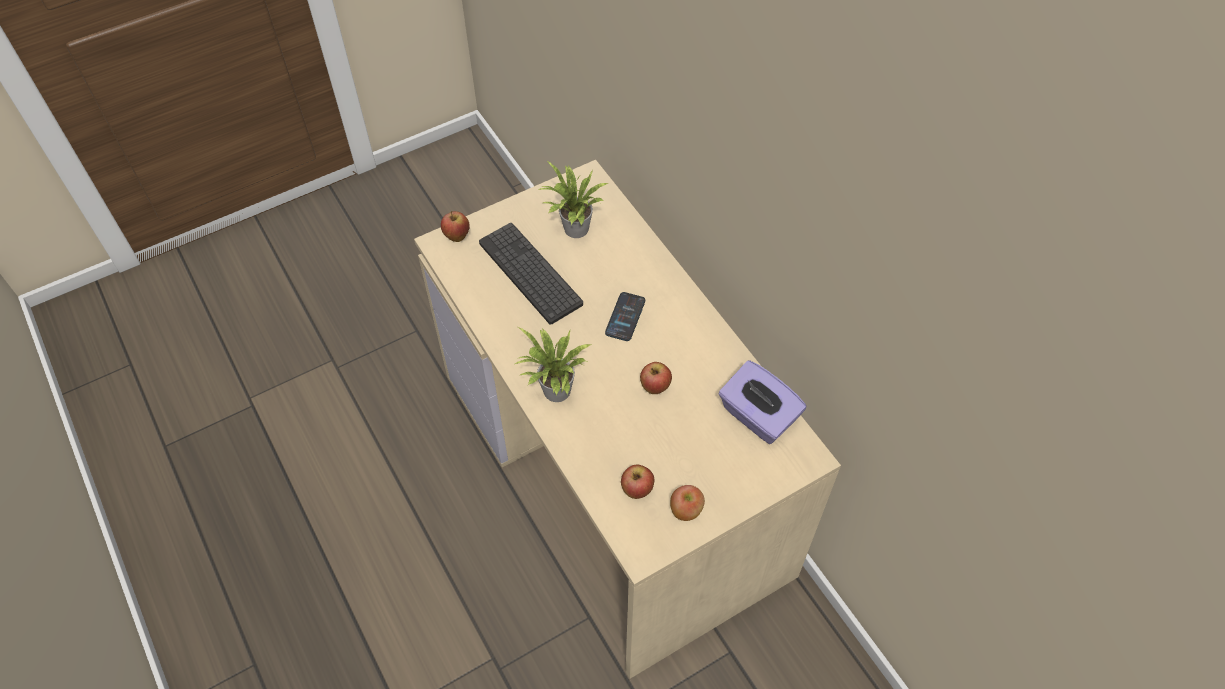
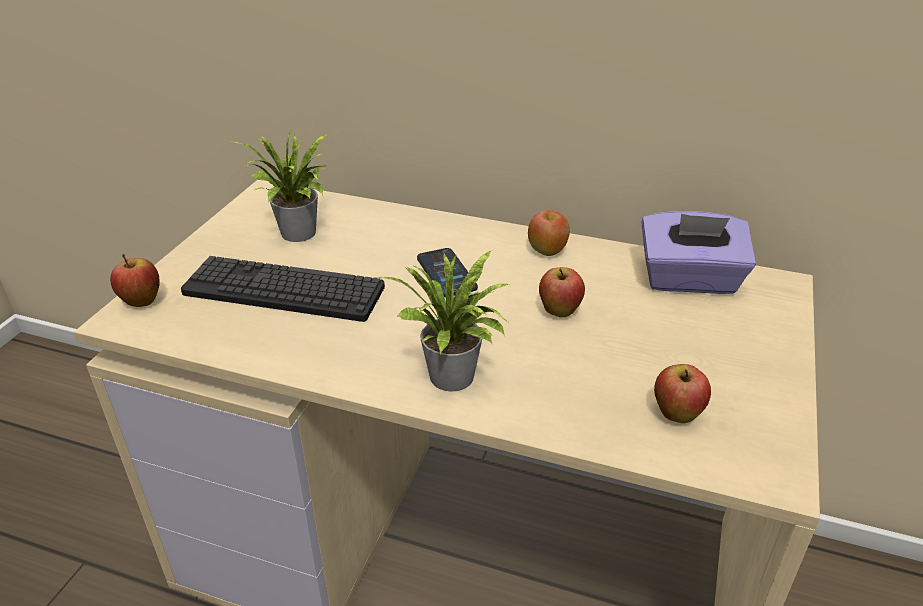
camera: 40 degrees left, 20 degrees down
apple [670,485,705,521] -> apple moved to [528,210,570,256]

